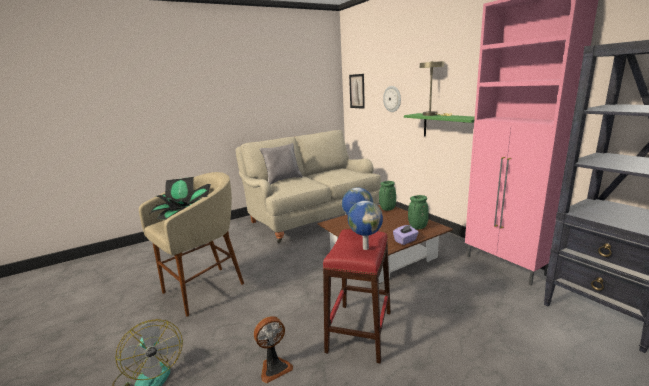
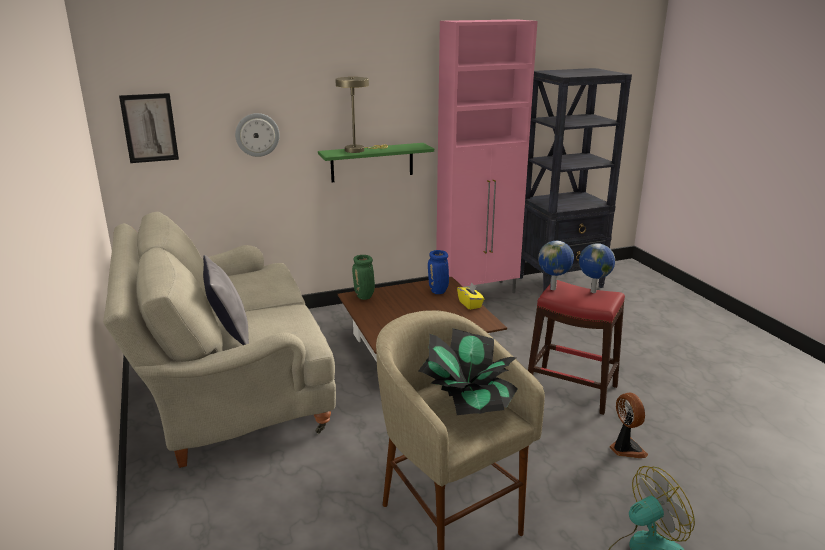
camera: 80 degrees left, 5 degrees up
purple tissue box [393,224,419,245] -> yellow tissue box [457,282,484,310]
green vase [408,195,429,229] -> blue vase [428,250,449,294]

